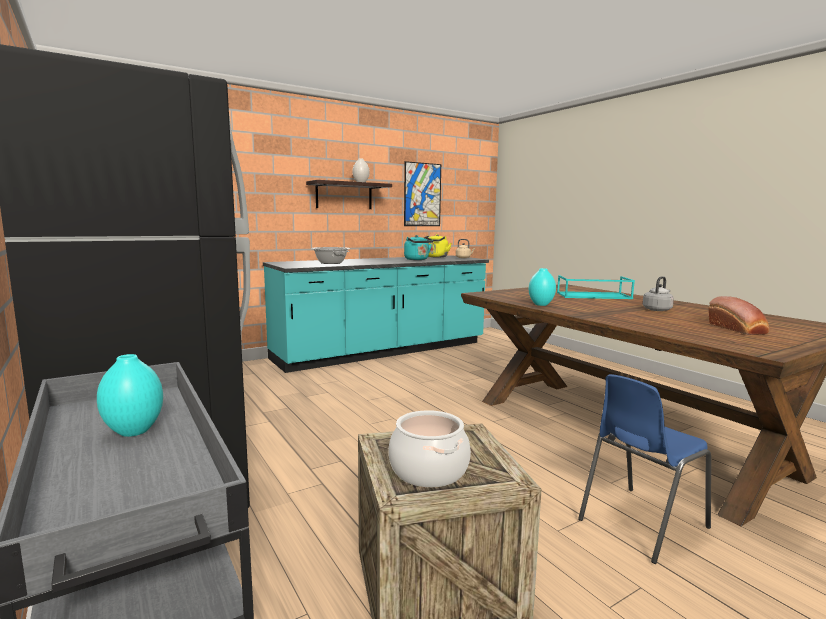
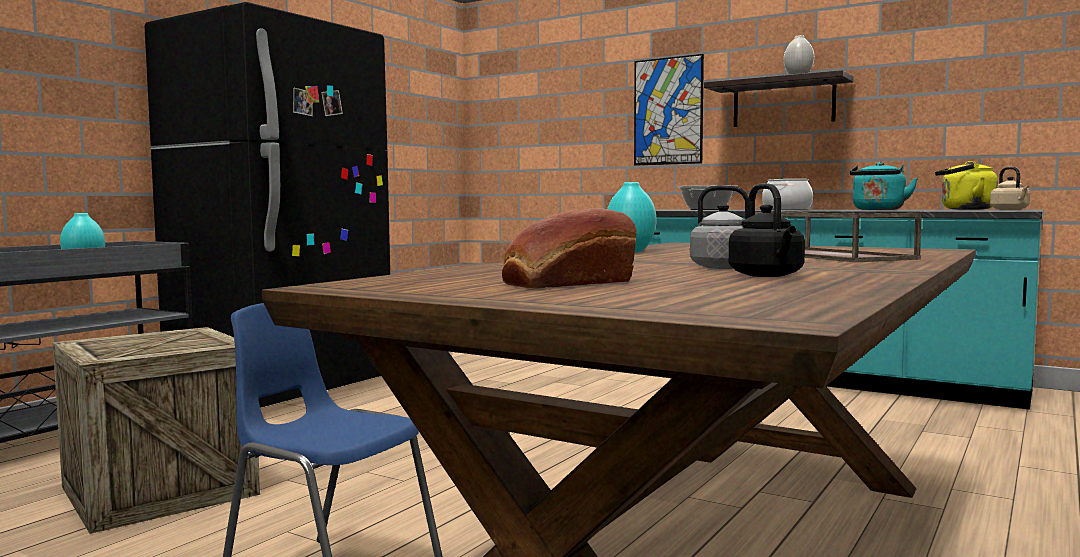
camera: 65 degrees right, 5 degrees down
cooking pot [388,410,471,487] -> cooking pot moved to [762,179,813,210]
picture [404,161,441,226] -> picture moved to [634,54,704,166]
turquoise tray [557,275,635,299] -> brown tray [755,211,922,262]
none -> black kettle [729,183,805,277]

